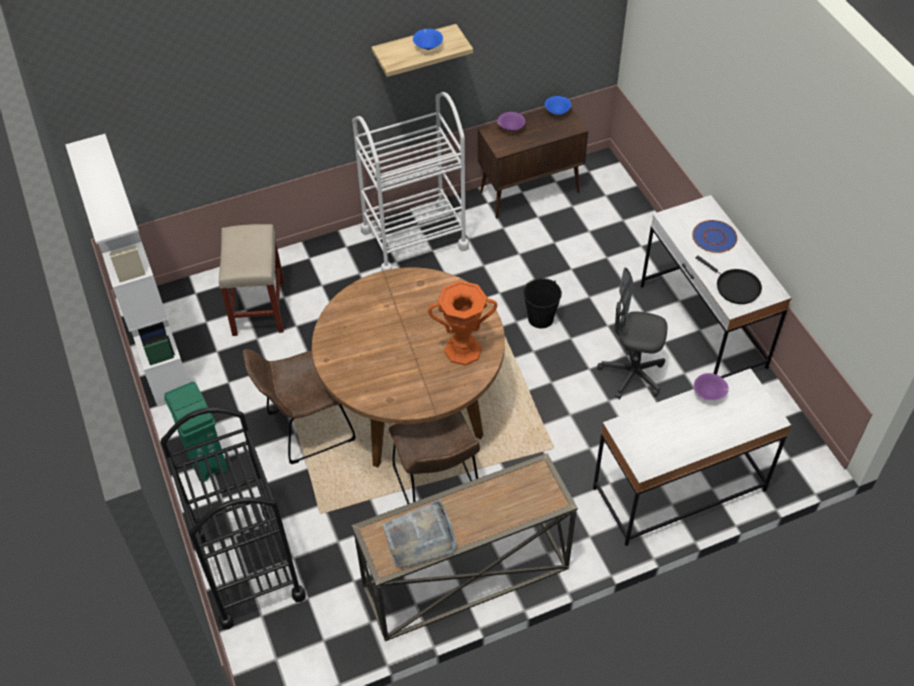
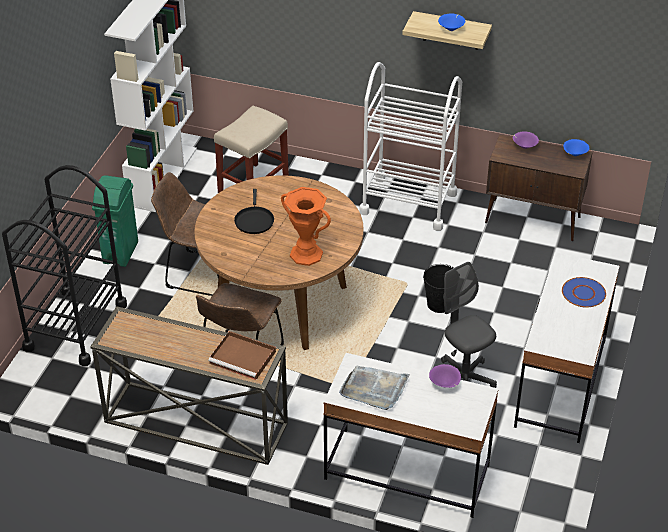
camera: 40 degrees right, 10 degrees down
grey tray [382,499,457,567] -> grey tray moved to [339,366,410,410]
black frying pan [696,256,762,304] -> black frying pan moved to [234,189,274,234]
none -> brown tray [208,331,276,380]

